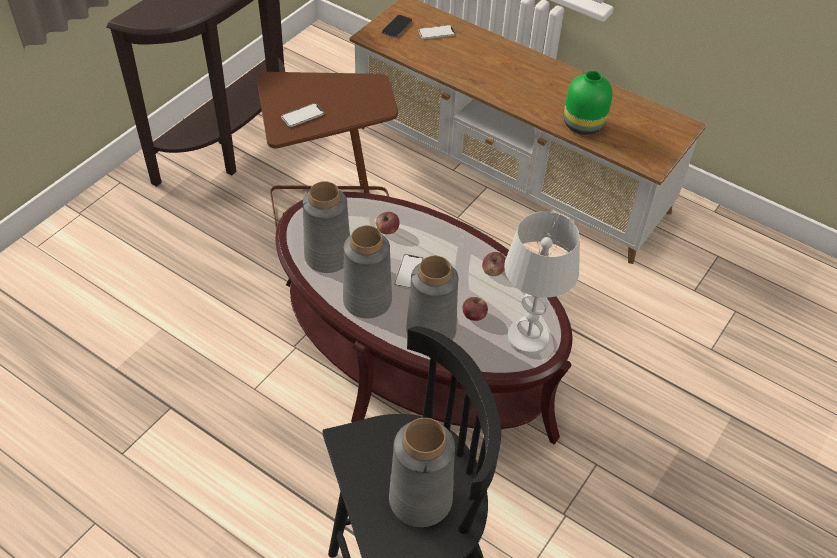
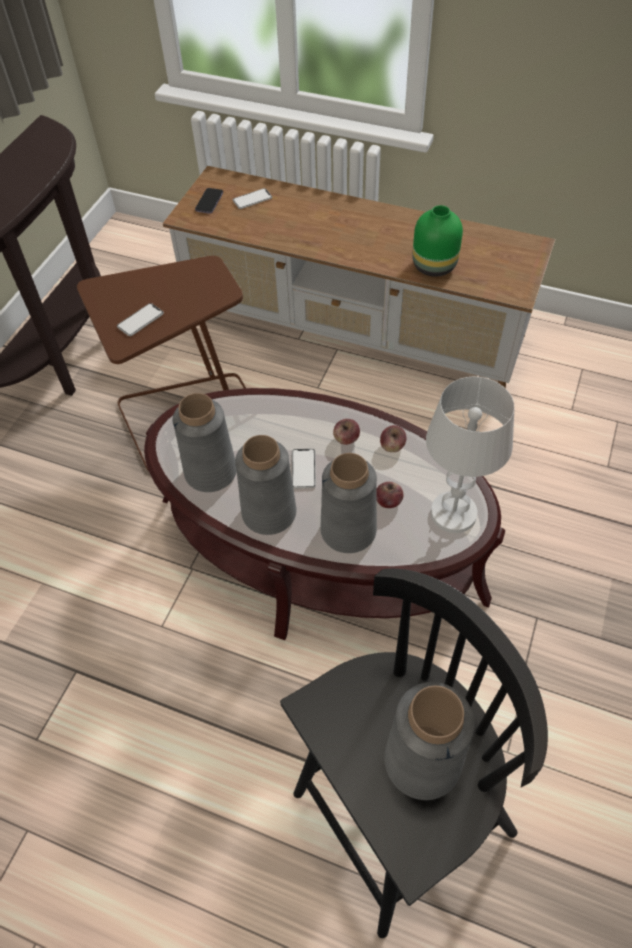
camera: 10 degrees left, 5 degrees up
apple [376,212,399,234] -> apple moved to [333,419,360,445]

